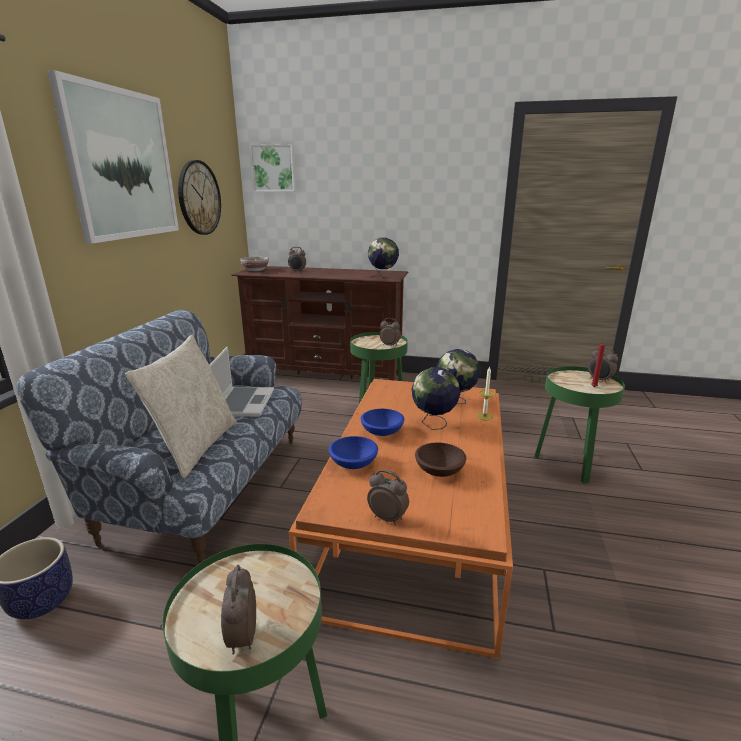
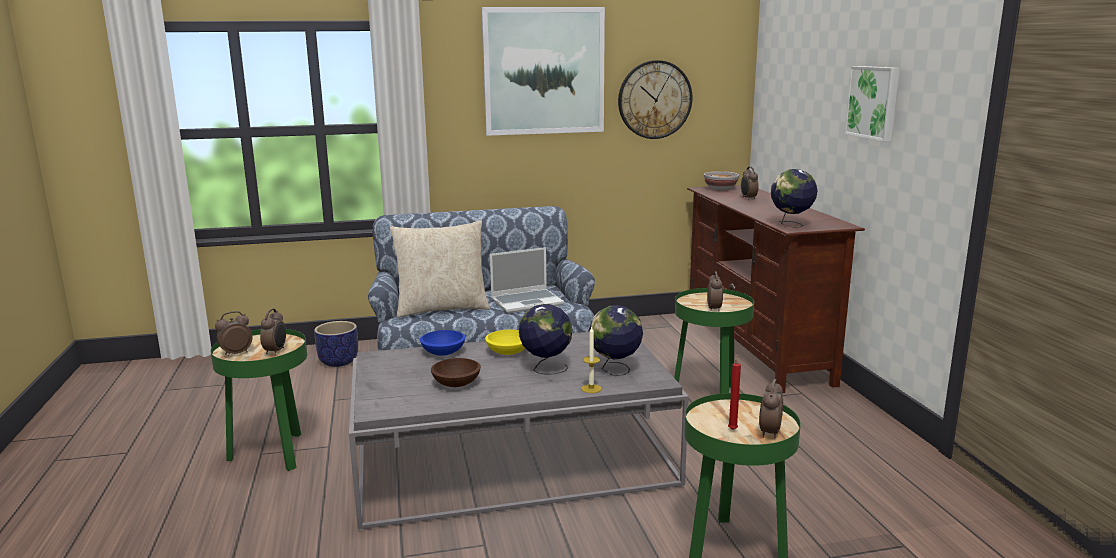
camera: 65 degrees right, 5 degrees down
picture [251,144,296,192] -> picture moved to [844,66,900,141]
orange coffee table [289,379,513,659] -> grey coffee table [349,332,689,530]
blue bowl [361,409,404,436] -> yellow bowl [485,329,525,355]
alarm clock [367,469,409,525] -> alarm clock moved to [260,308,286,355]

